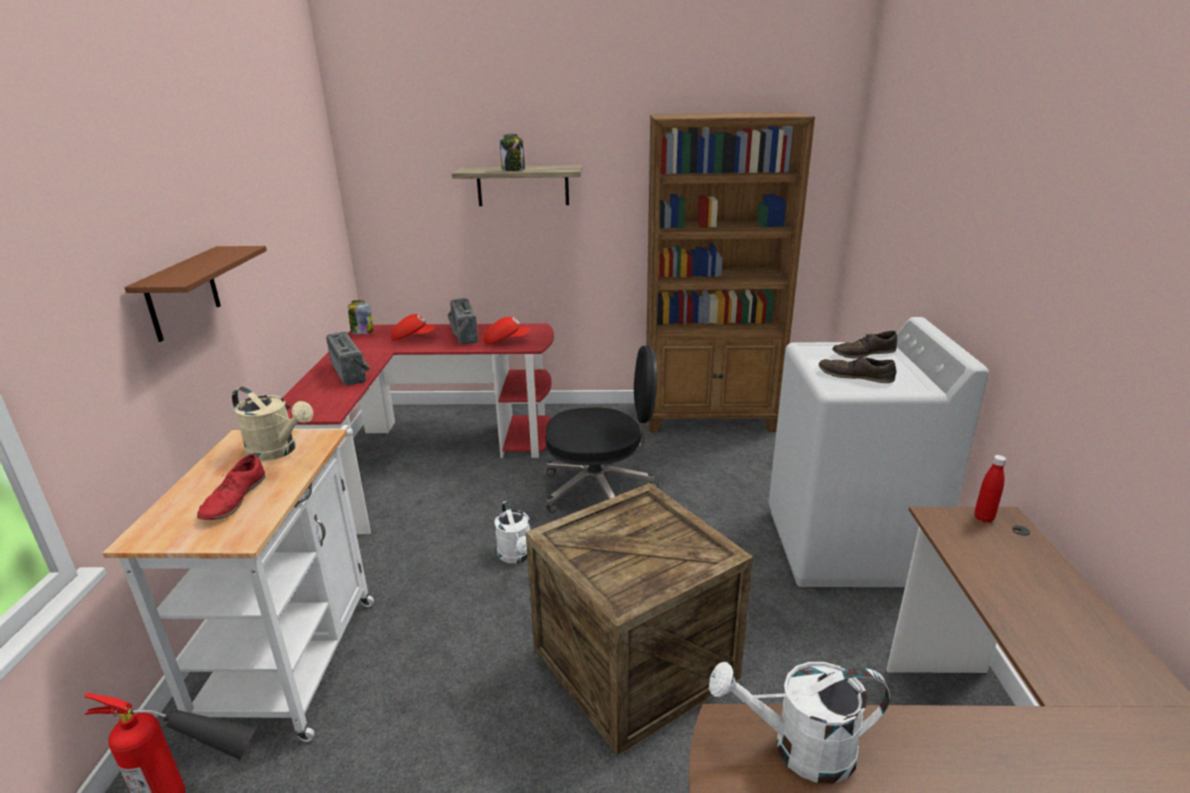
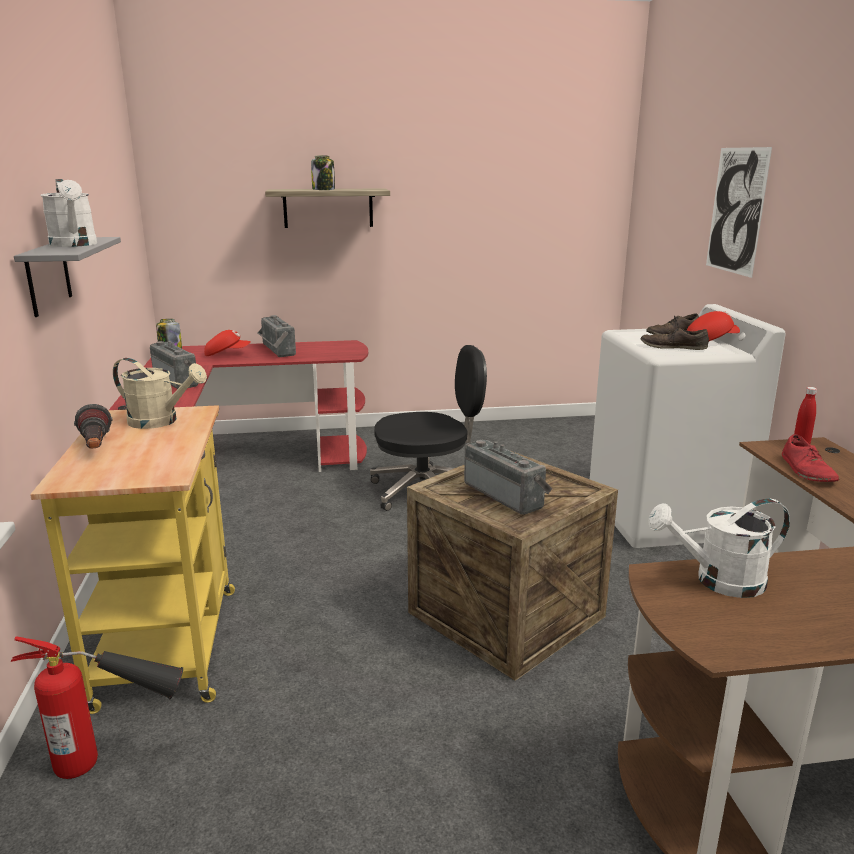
camera: 10 degrees left, 5 degrees down
white cart [102,425,374,742] -> yellow cart [30,405,235,714]
brown shelf [124,246,267,342] -> grey shelf [14,237,121,317]
red shoe [197,454,265,520] -> red shoe moved to [782,434,839,482]
red cap [484,317,530,344] -> red cap moved to [687,311,740,341]
white watering can [494,501,530,563] -> white watering can moved to [41,179,97,247]
brown bookcase [646,112,815,432] -> none
none -> flashlight [74,404,113,449]
none -> radio [464,439,552,515]
none -> picture [706,147,772,278]

